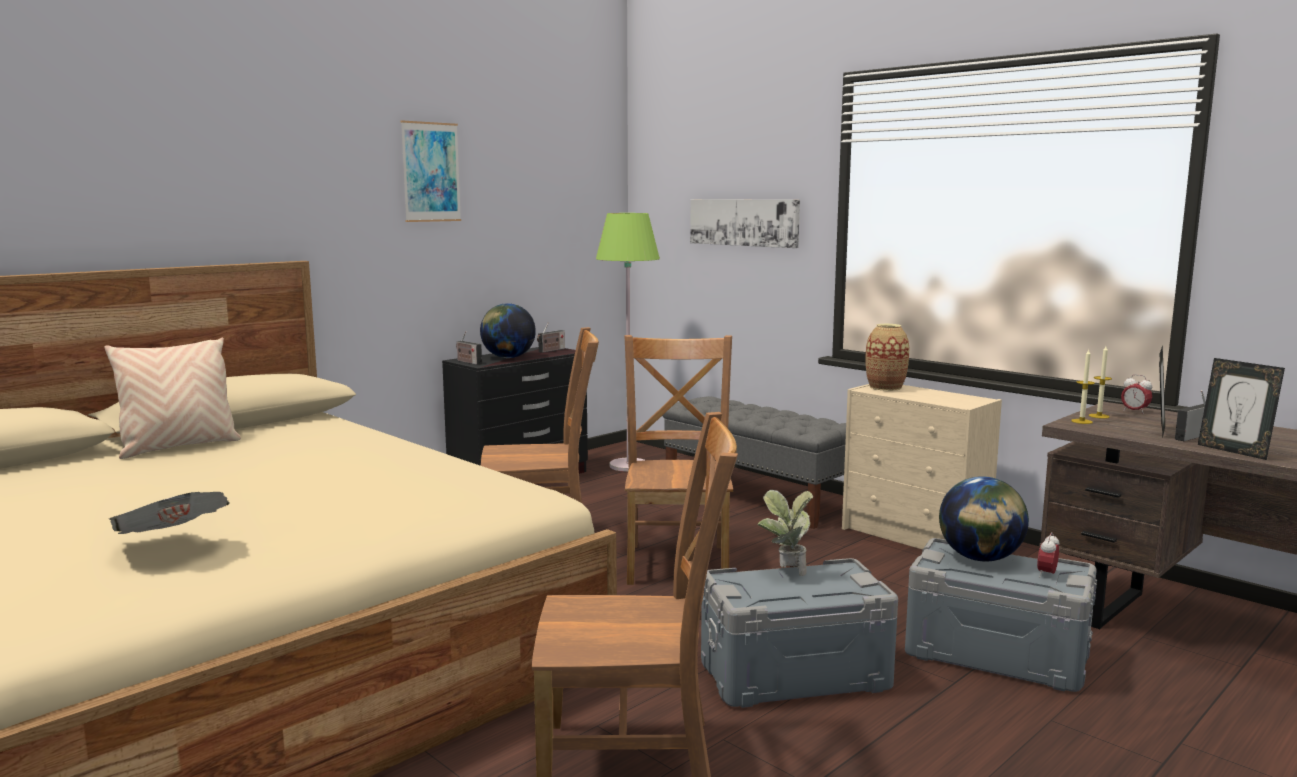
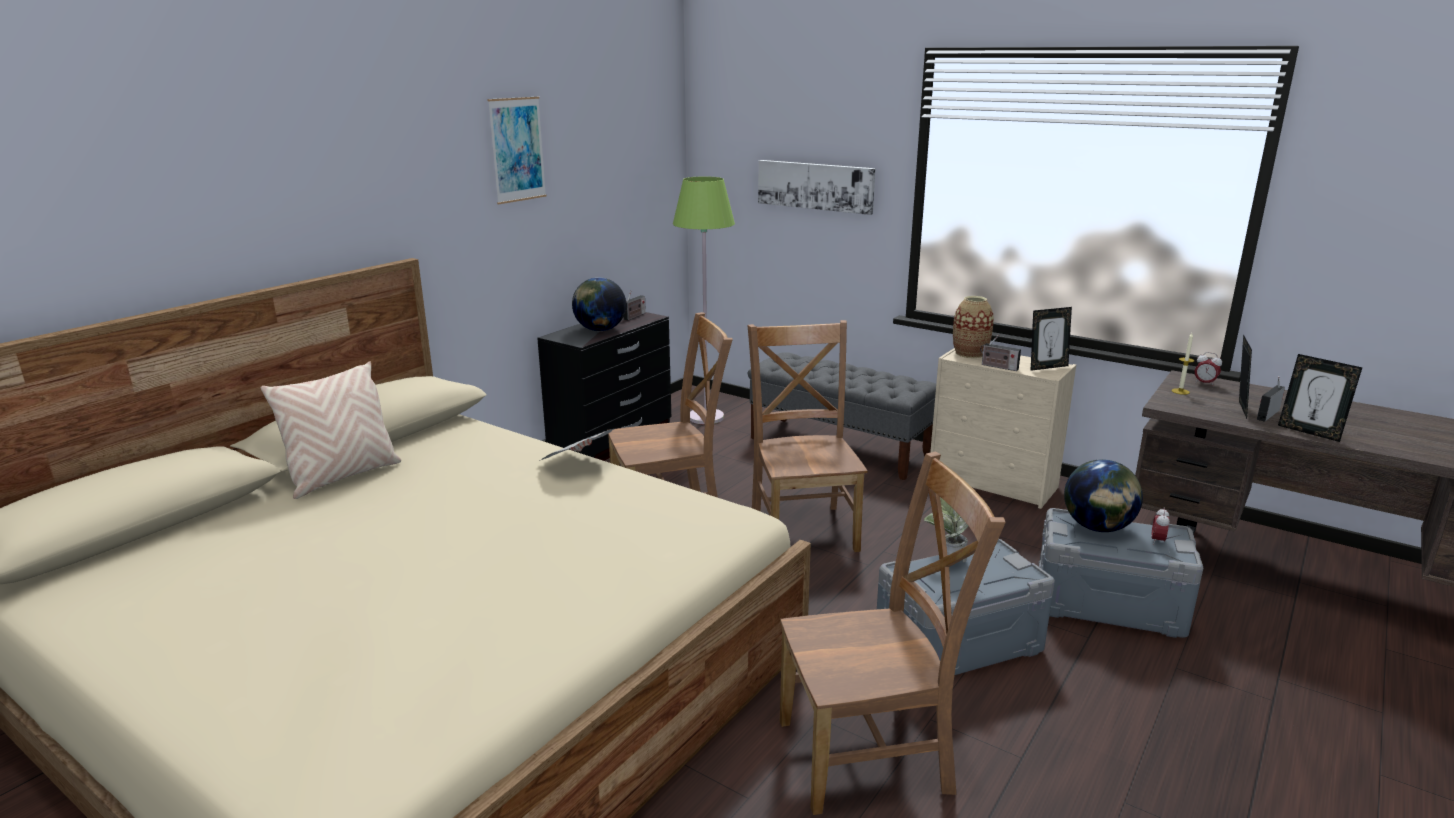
camera: 10 degrees left, 10 degrees up
newspaper [109,492,230,534] -> newspaper moved to [539,429,614,461]
radio [456,331,482,365] -> radio moved to [980,335,1021,371]
candle [1071,350,1095,424] -> none
none -> picture frame [1031,307,1072,371]

